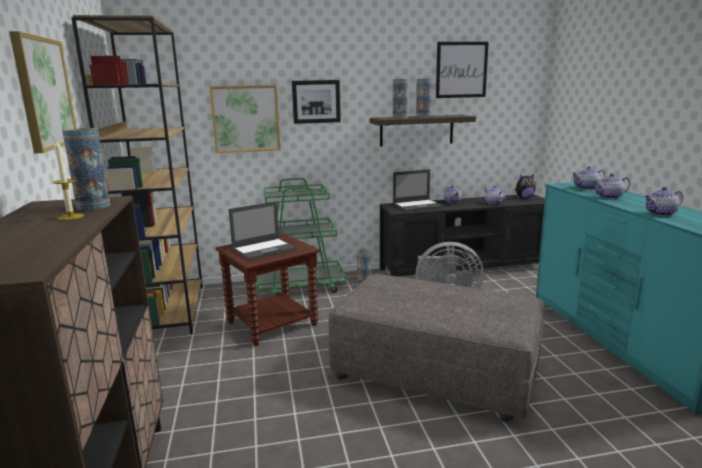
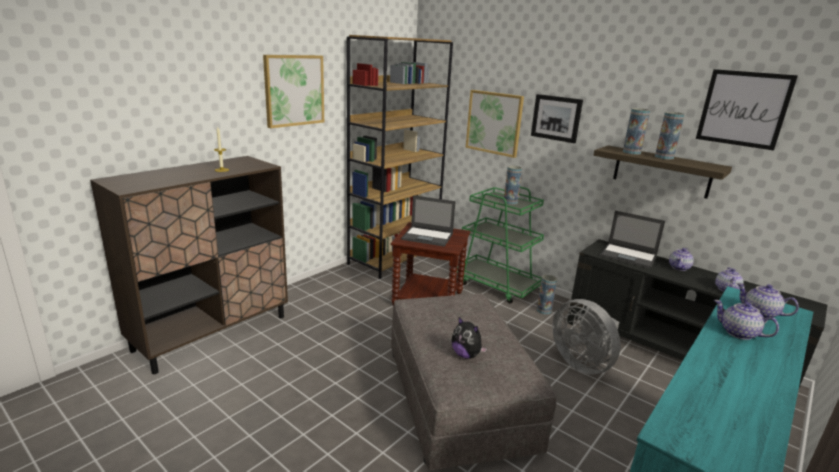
camera: 50 degrees right, 5 degrees up
vase [62,128,110,210] -> vase moved to [503,166,522,204]
plush toy [515,174,536,198] -> plush toy moved to [452,317,487,358]
teapot [644,187,683,216] -> none

